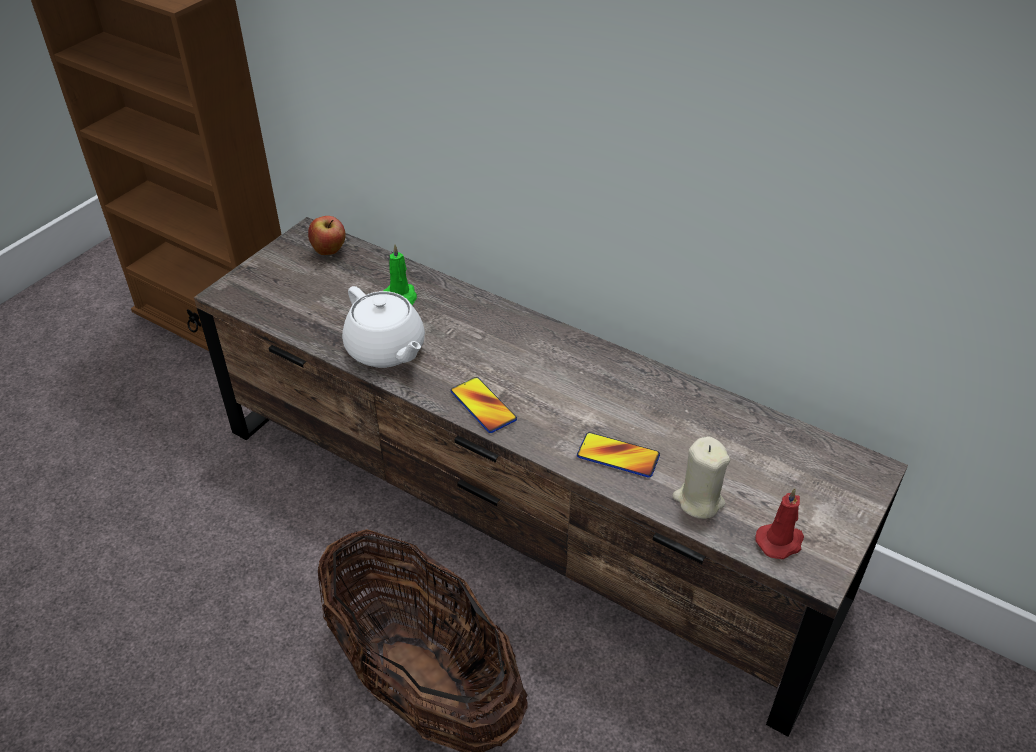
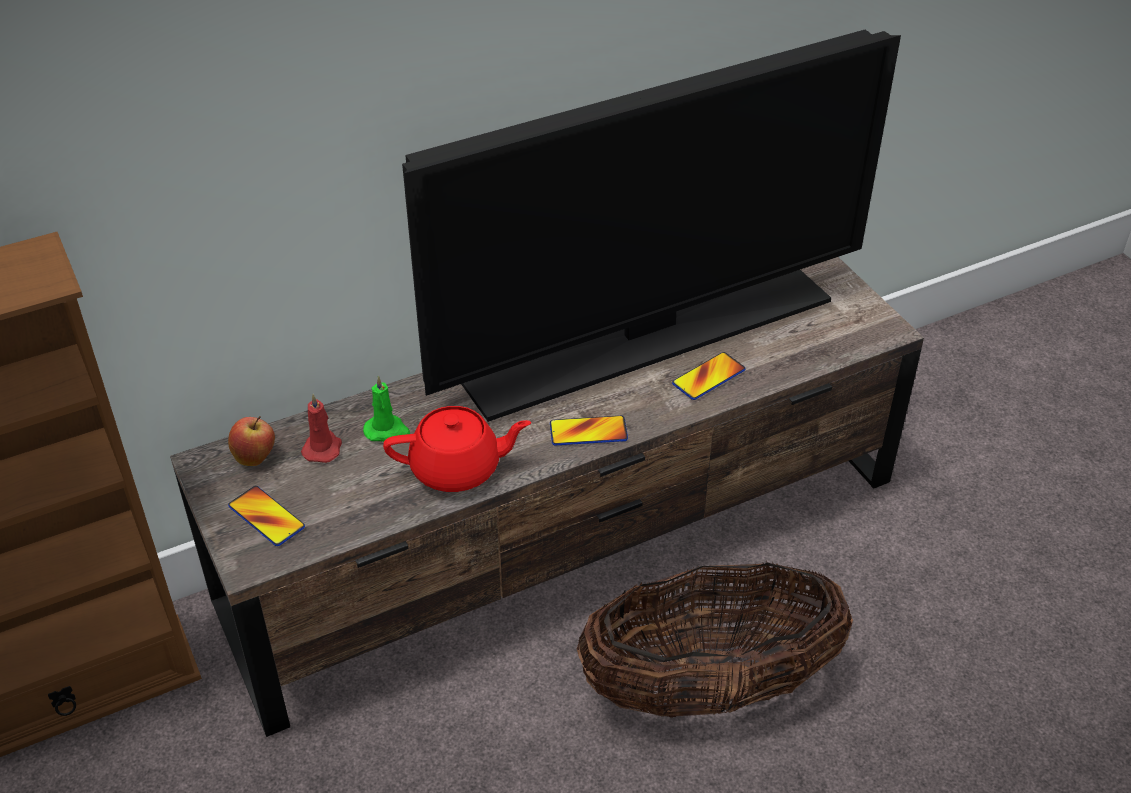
camera: 60 degrees left, 0 degrees up
white teapot [342,286,425,368] -> red teapot [383,406,531,492]
beige candle [673,436,730,519] -> none
red candle [755,488,804,559] -> red candle moved to [301,394,342,463]
none -> phone [228,486,305,546]
none -> television [402,30,901,422]

